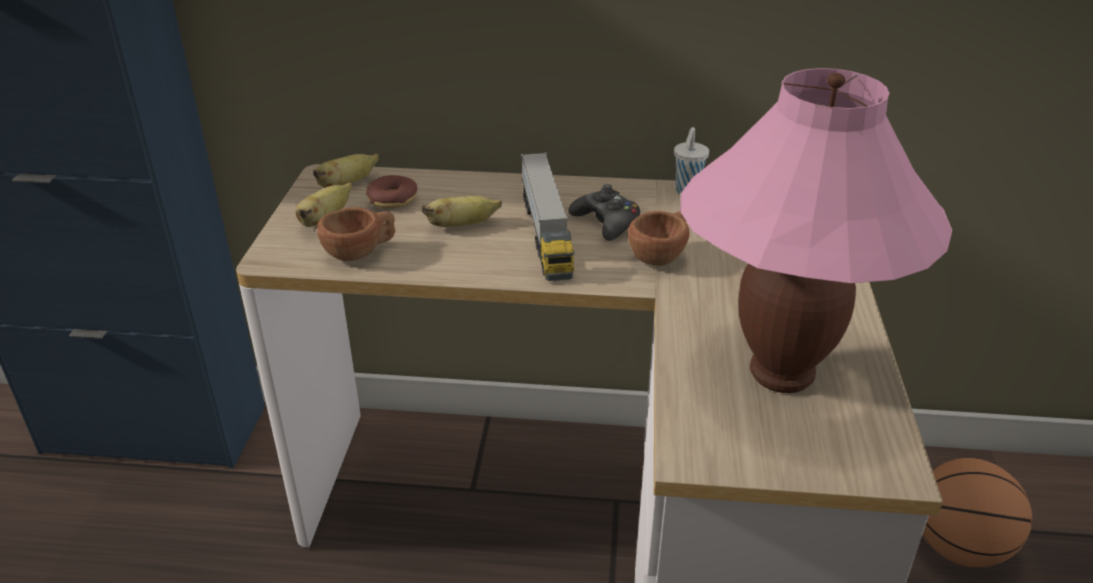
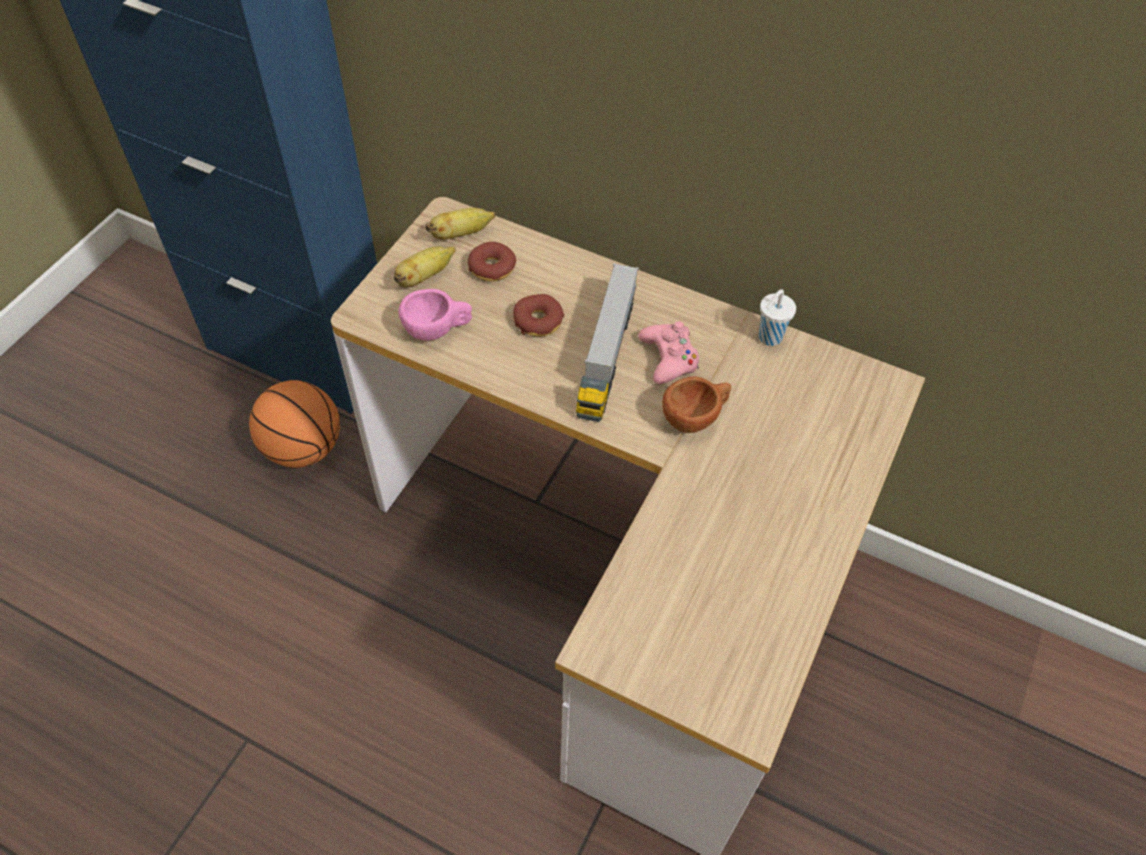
camera: 20 degrees right, 20 degrees up
brown cup [317,207,395,261] -> pink cup [399,289,472,341]
banana [422,196,502,227] -> donut [513,294,564,337]
black game controller [569,184,640,241] -> pink game controller [639,321,699,384]
pink table lamp [680,68,952,393] -> none
basketball [922,458,1032,568] -> basketball moved to [249,380,340,468]

